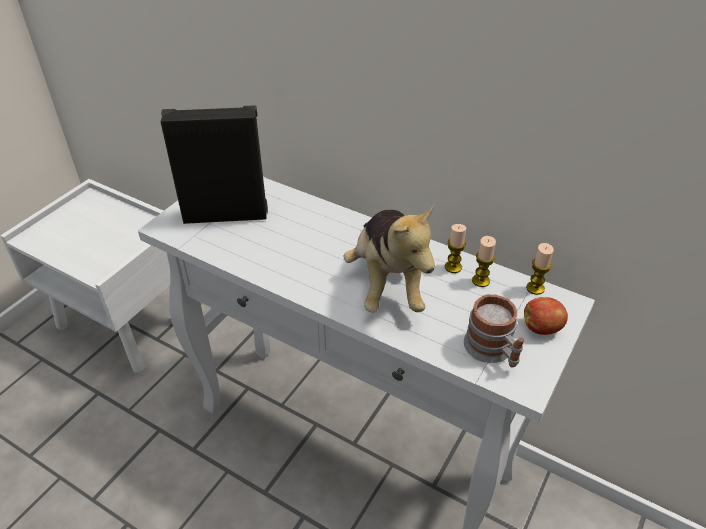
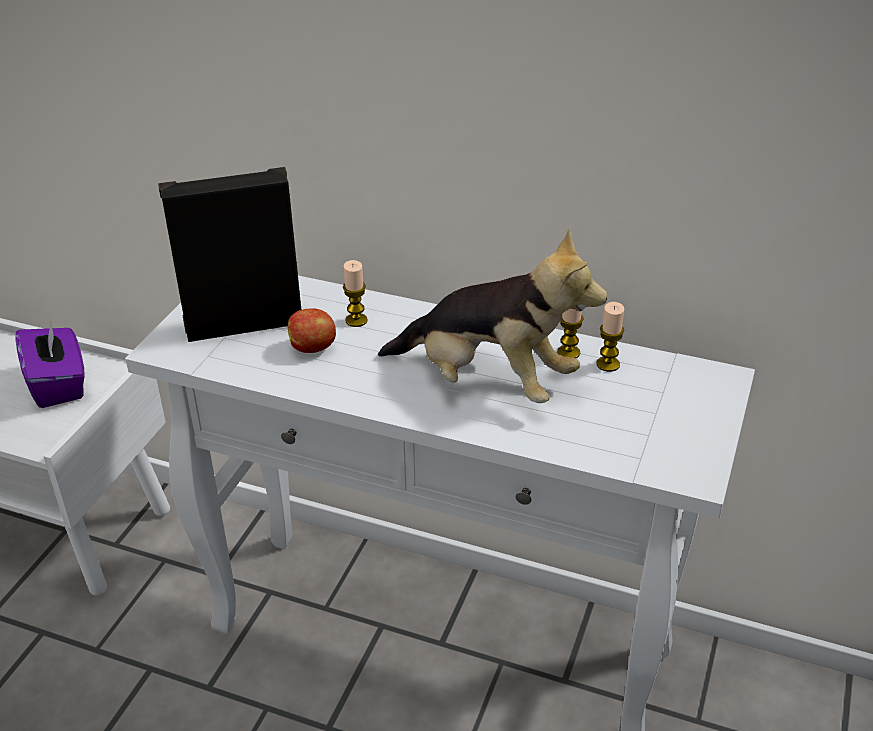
camera: 10 degrees left, 5 degrees down
plush toy [343,205,435,313] -> plush toy turned 45 degrees counterclockwise [378,228,607,403]
mug [464,294,524,368] -> none
apple [524,297,568,335] -> apple moved to [288,308,336,353]
candle [526,243,554,295] -> candle moved to [343,260,368,327]
none -> purple tissue box [15,318,85,408]

